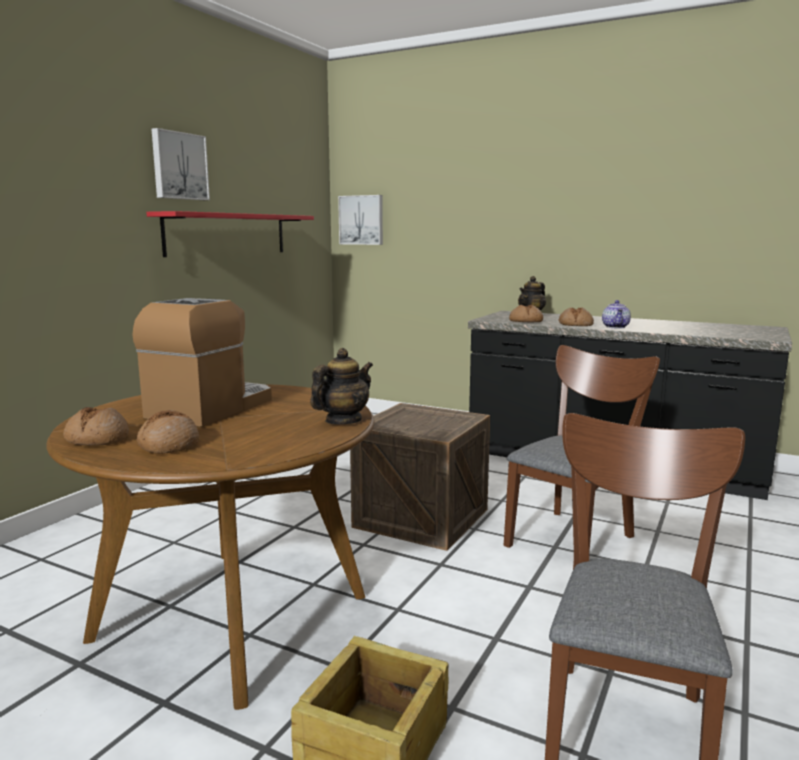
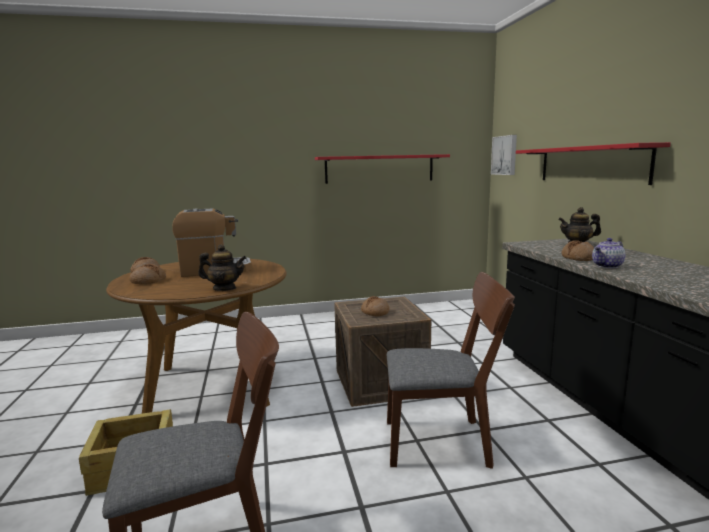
camera: 50 degrees right, 0 degrees up
picture [152,128,210,200] -> none
bread [509,305,543,322] -> bread moved to [361,296,389,317]
none -> red shelf [516,142,671,185]

